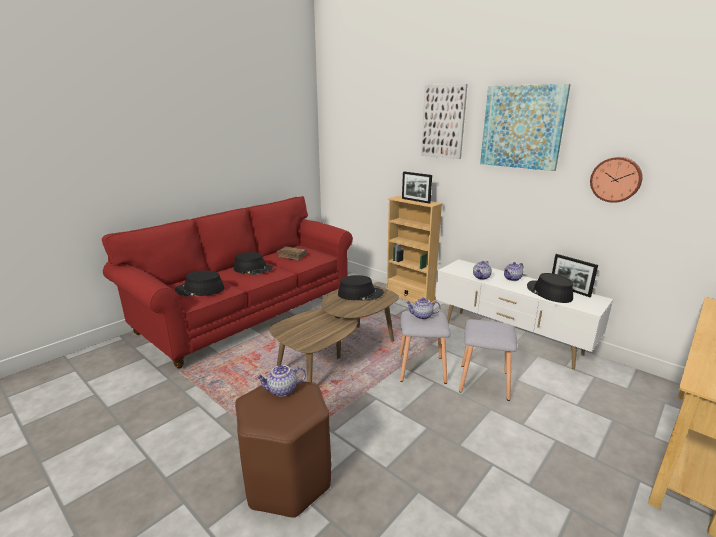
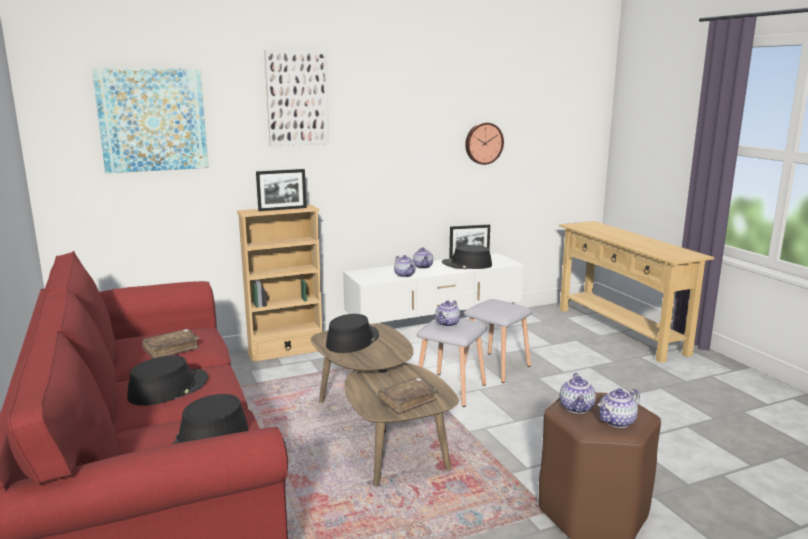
camera: 65 degrees left, 5 degrees down
picture [480,84,571,171] -> picture moved to [92,69,209,173]
none -> brown book [378,377,438,415]
none -> teapot [597,388,640,428]

